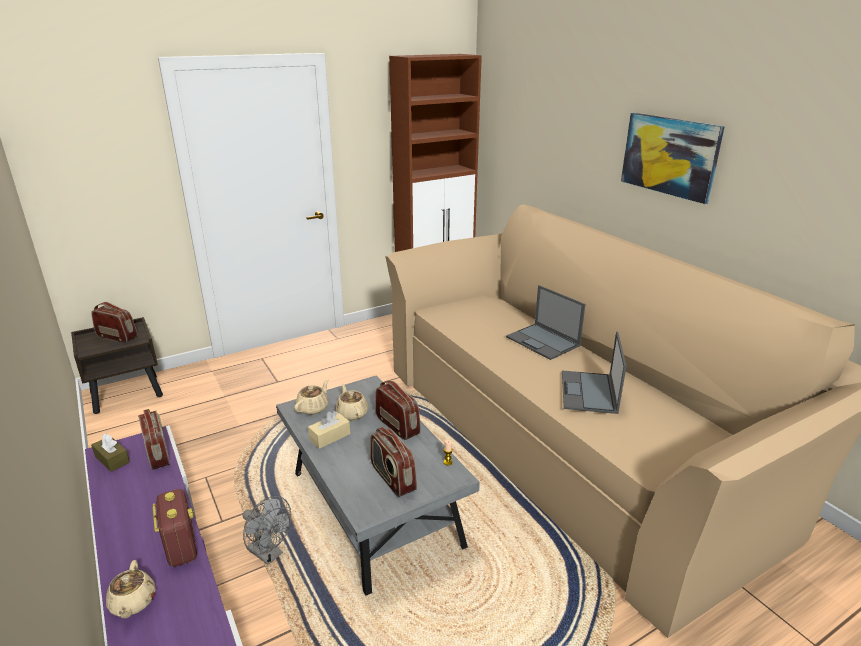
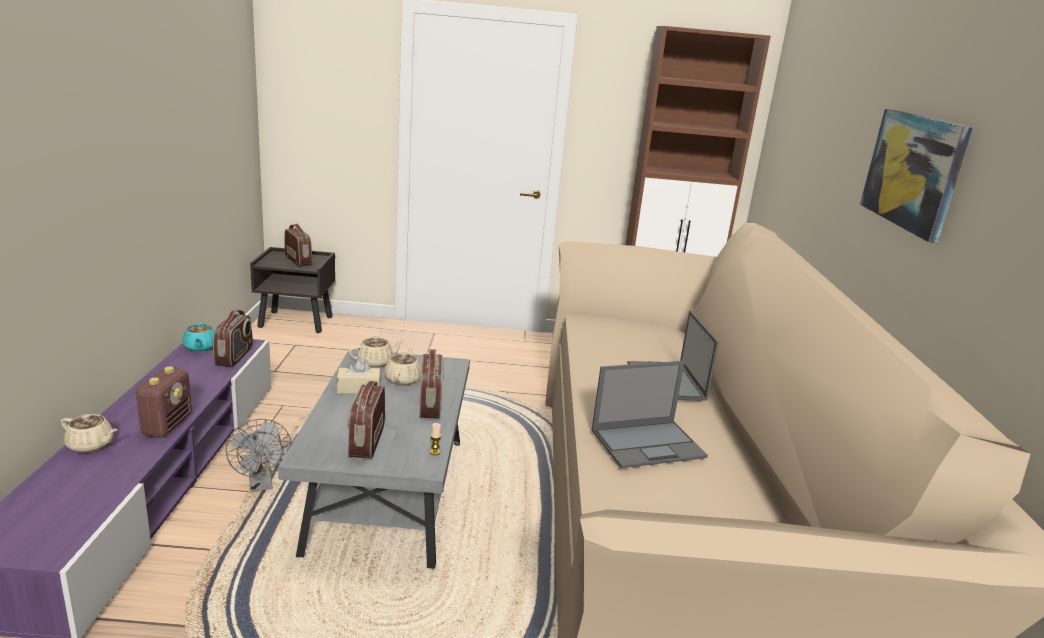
camera: 30 degrees right, 5 degrees down
brown tissue box [91,434,130,472] -> turquoise teapot [182,322,214,352]
beige teapot [106,560,156,618] -> beige teapot turned 90 degrees counterclockwise [61,414,118,453]
laptop [562,331,626,414] -> laptop turned 150 degrees counterclockwise [592,361,708,468]

